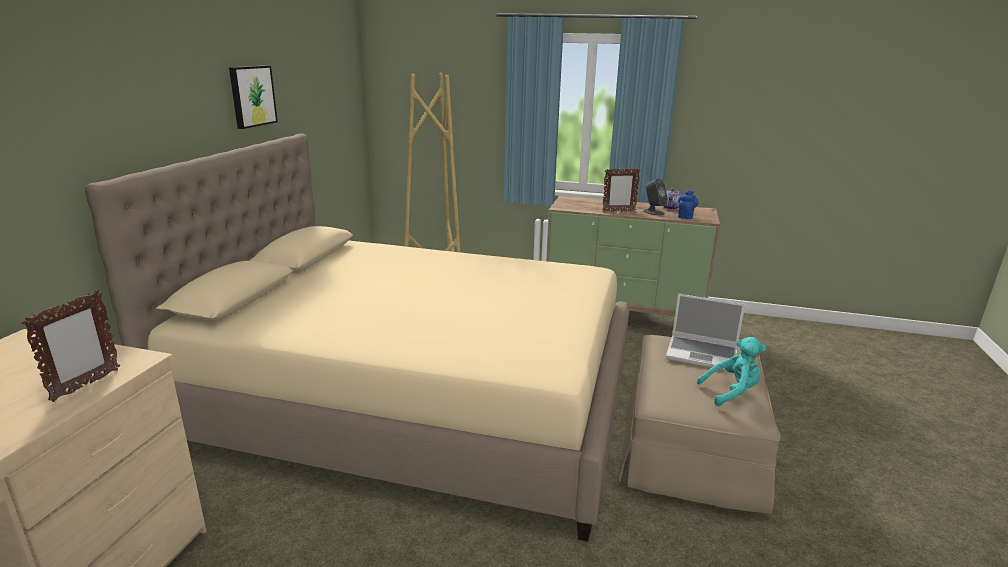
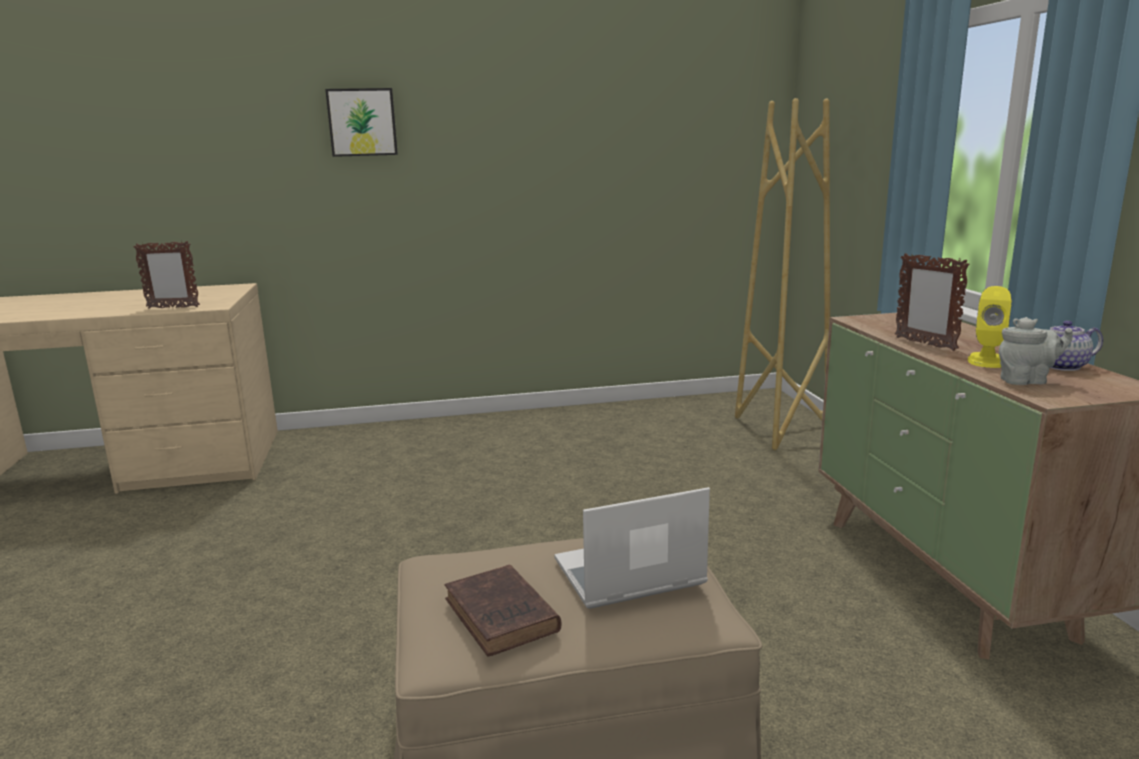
camera: 65 degrees right, 5 degrees down
beige bed [85,134,630,541] -> none
picture [229,65,278,129] -> picture moved to [325,88,398,157]
grey speaker [643,178,668,216] -> yellow speaker [968,286,1012,368]
laptop [666,294,745,371] -> laptop turned 75 degrees clockwise [554,487,710,609]
blue teapot [678,190,698,219] -> grey teapot [999,317,1073,385]
turquoise plush toy [697,337,766,406] -> brown book [445,565,561,657]

